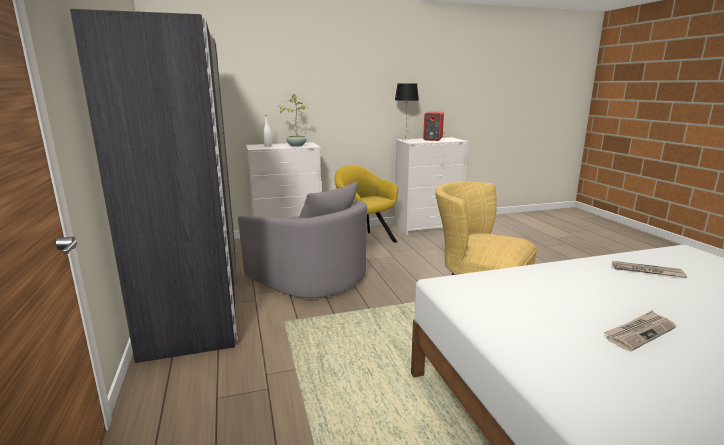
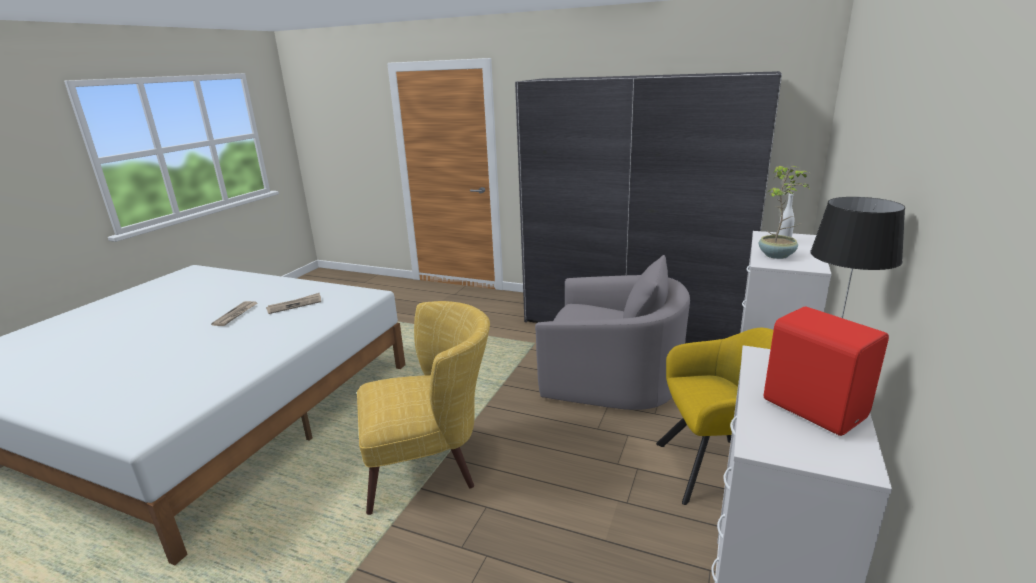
camera: 130 degrees right, 5 degrees up
grey armchair [238,182,367,298] -> grey armchair turned 150 degrees counterclockwise [535,255,690,410]
newspaper [612,261,687,278] -> newspaper moved to [266,293,321,314]

